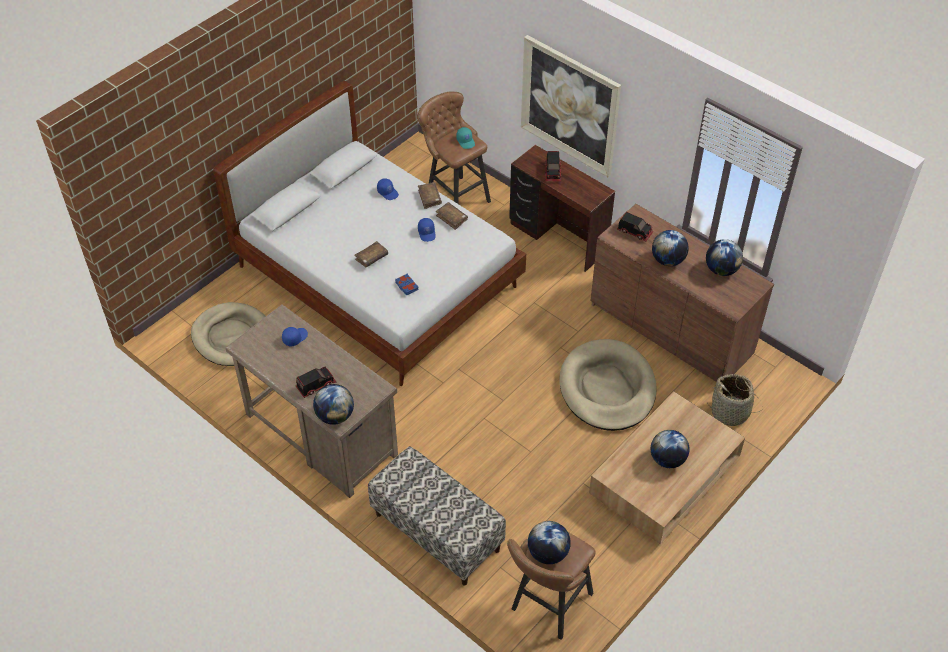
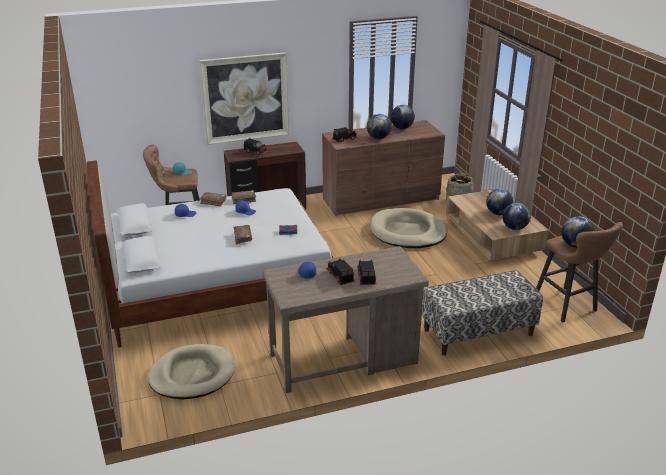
camera: 60 degrees left, 20 degrees down
globe [313,384,354,425] -> globe moved to [502,203,530,230]
none -> toy truck [326,259,355,285]

